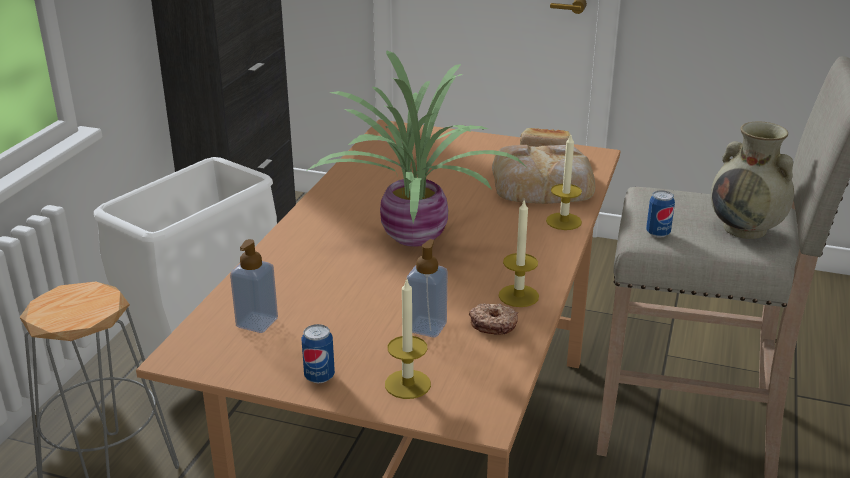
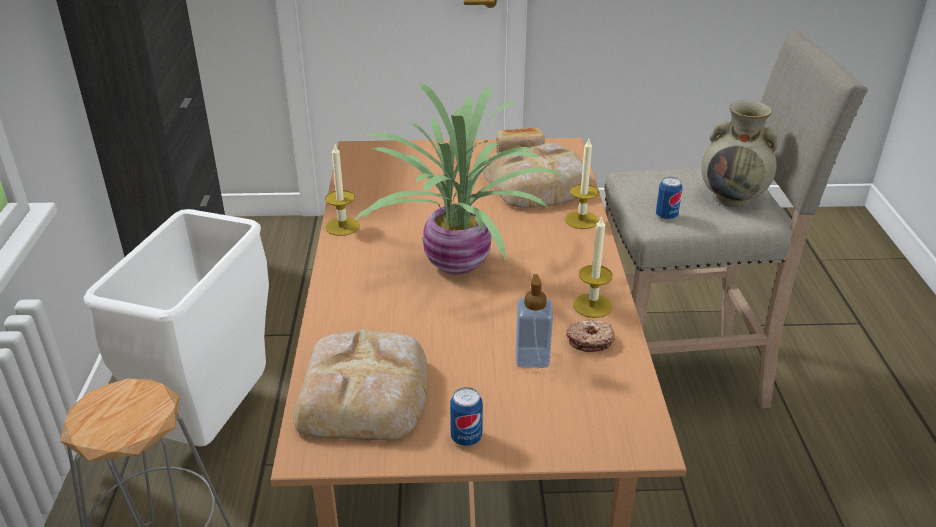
camera: 20 degrees left, 5 degrees up
soap dispenser [230,239,278,333] -> bread [293,329,427,440]
candle [385,278,431,399] -> candle moved to [325,145,360,236]

